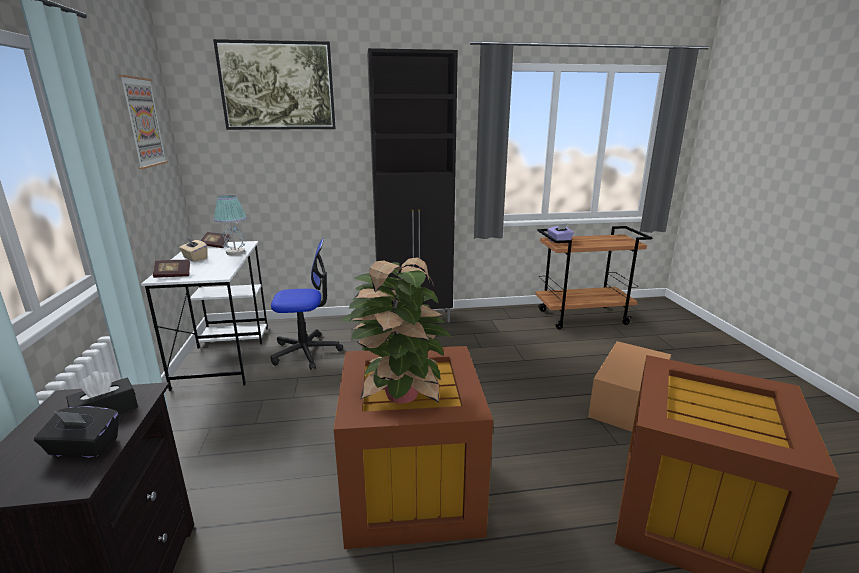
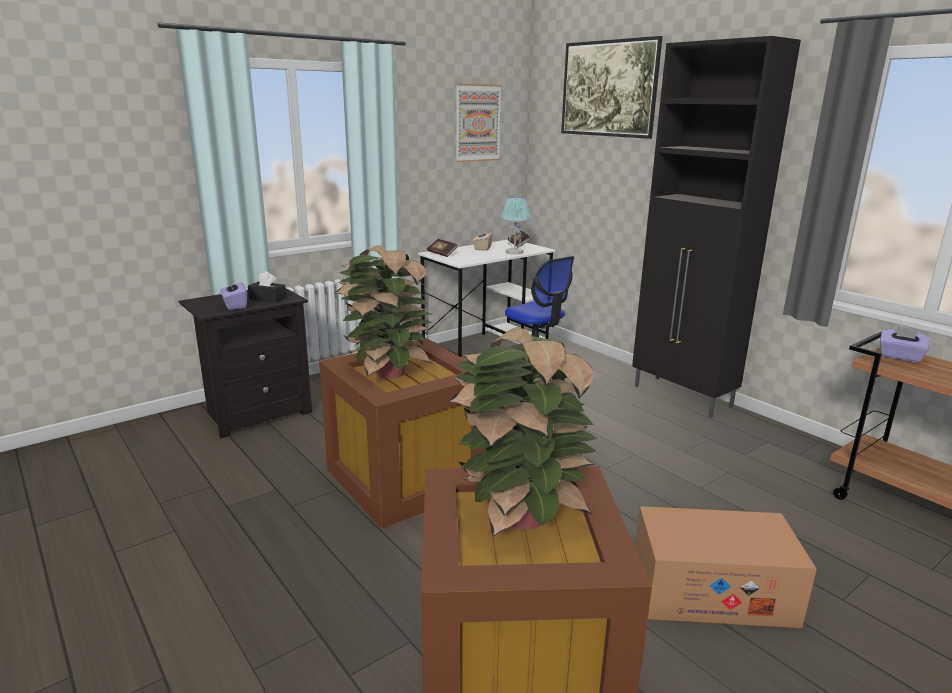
camera: 60 degrees right, 0 degrees up
black tissue box [34,406,119,458] -> purple tissue box [220,280,247,310]
none -> potted plant [448,327,598,537]

